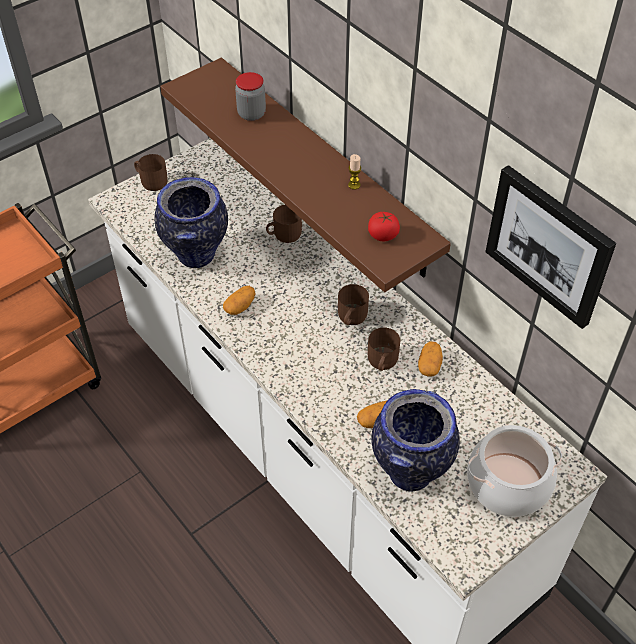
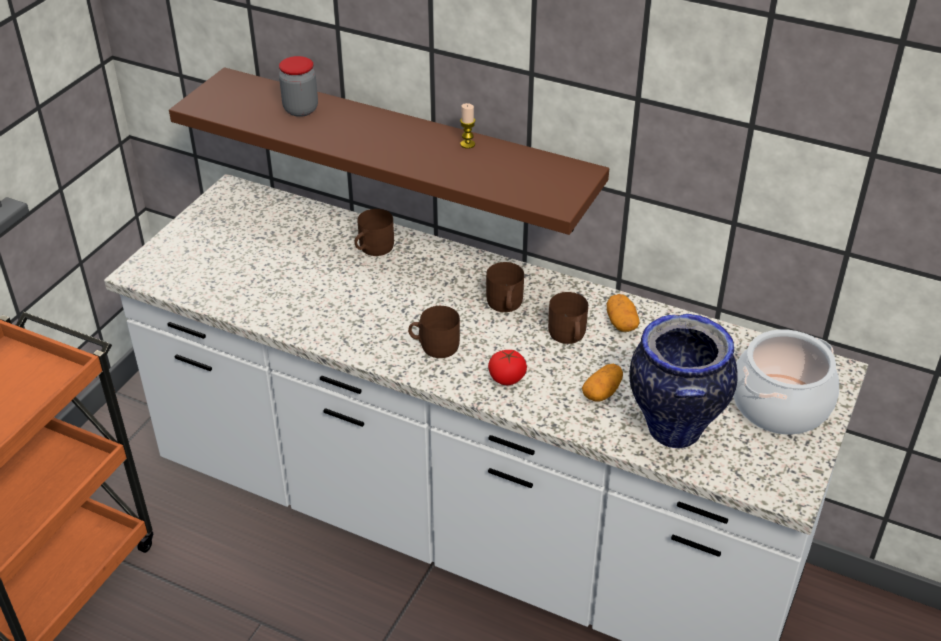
camera: 25 degrees left, 10 degrees down
brown mug [134,154,168,191] -> brown mug moved to [408,306,460,358]
vase [155,177,228,268] -> none
potato [223,286,255,315] -> none
tomato [368,212,400,241] -> tomato moved to [488,350,527,385]
picture [485,165,616,329] -> none

